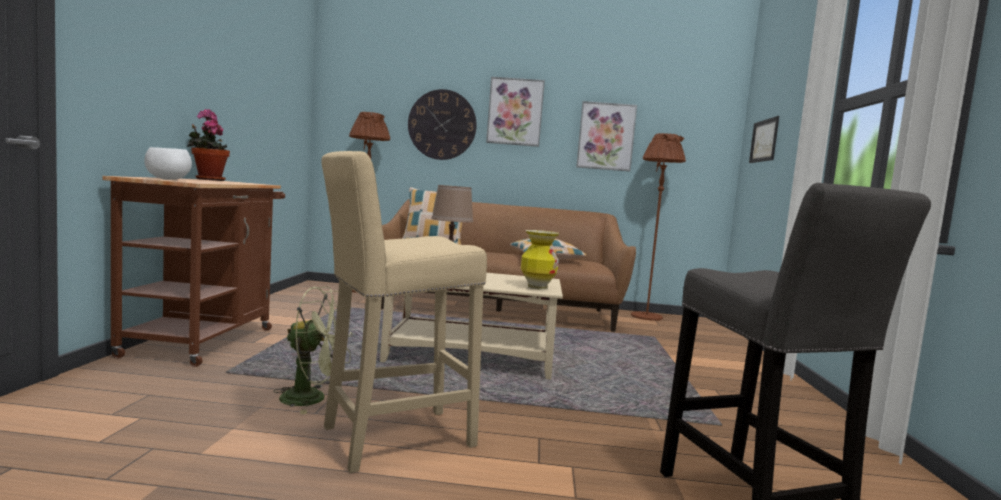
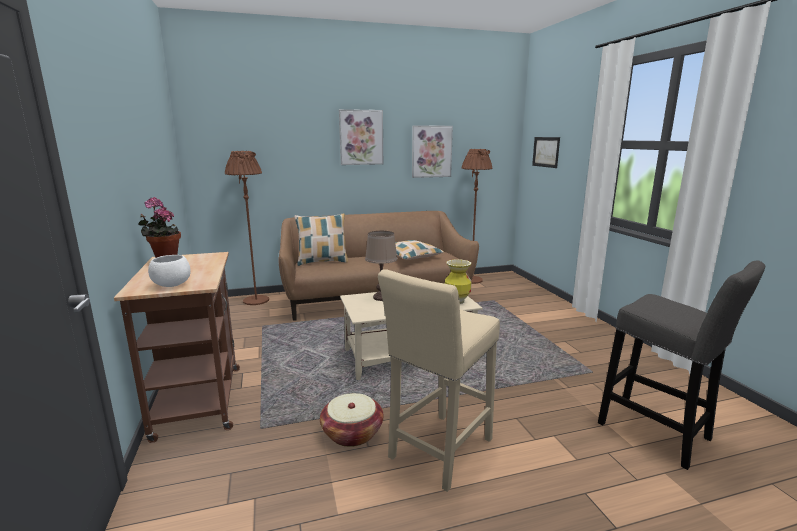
camera: 20 degrees left, 10 degrees up
green fan [273,287,352,414] -> basket [320,393,383,447]
wall clock [408,89,477,160] -> none

